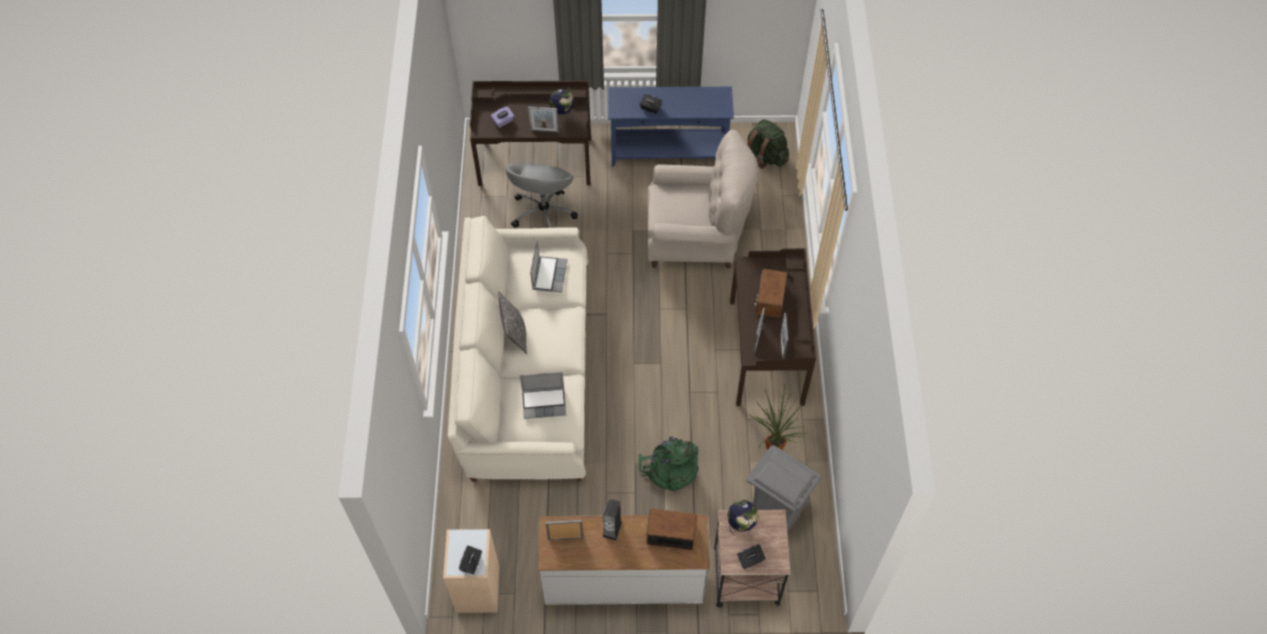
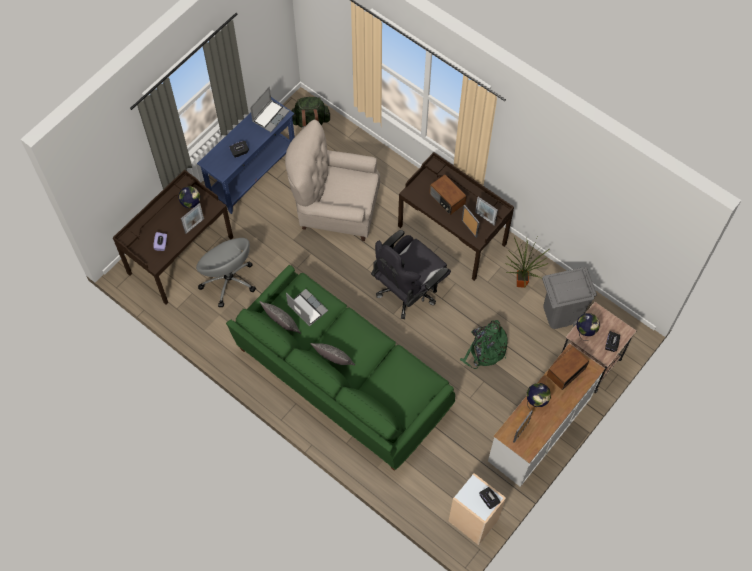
camera: 50 degrees left, 5 degrees up
beige sofa [448,215,589,482] -> green sofa [226,265,455,471]
laptop [520,372,566,419] -> laptop moved to [250,86,289,132]
speaker [603,499,622,540] -> globe [527,383,551,409]
beige armchair [648,130,759,268] -> beige armchair turned 120 degrees counterclockwise [285,119,380,241]
none -> pillow [259,301,301,334]
none -> black office chair [371,230,451,319]

